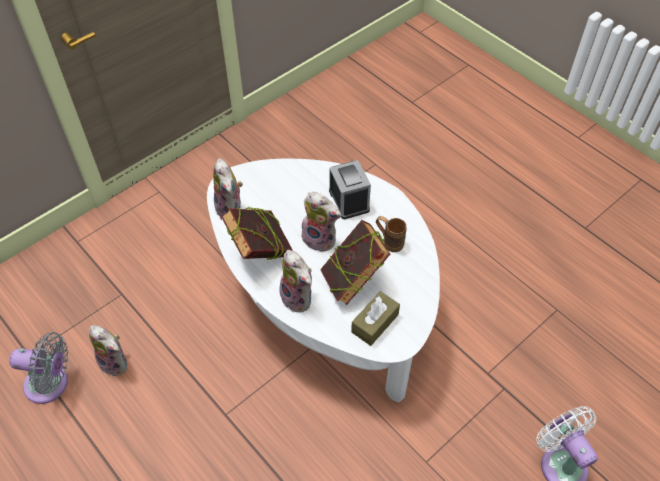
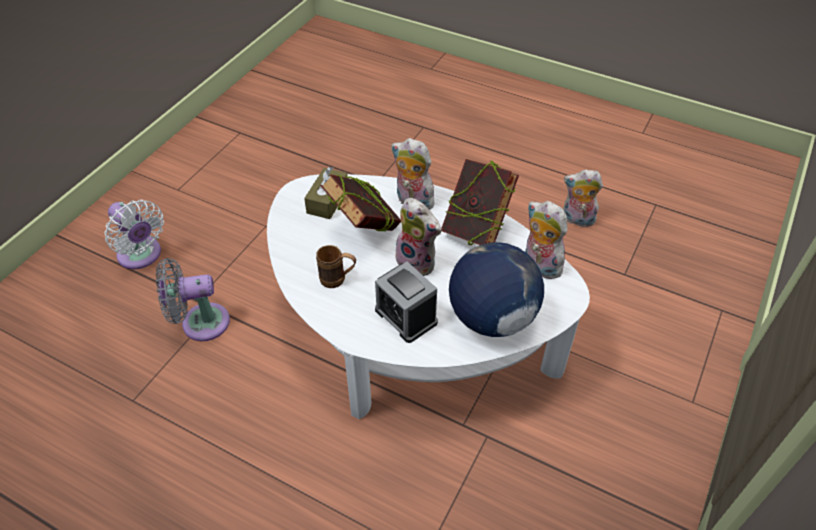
camera: 160 degrees right, 5 degrees down
grey fan [9,332,68,404] -> grey fan moved to [156,258,230,341]
plush toy [301,192,341,253] -> plush toy turned 150 degrees counterclockwise [395,198,441,276]
none -> globe [449,242,544,337]

